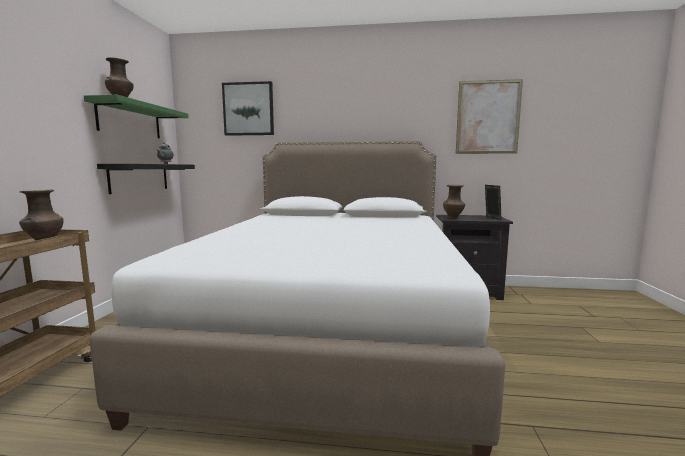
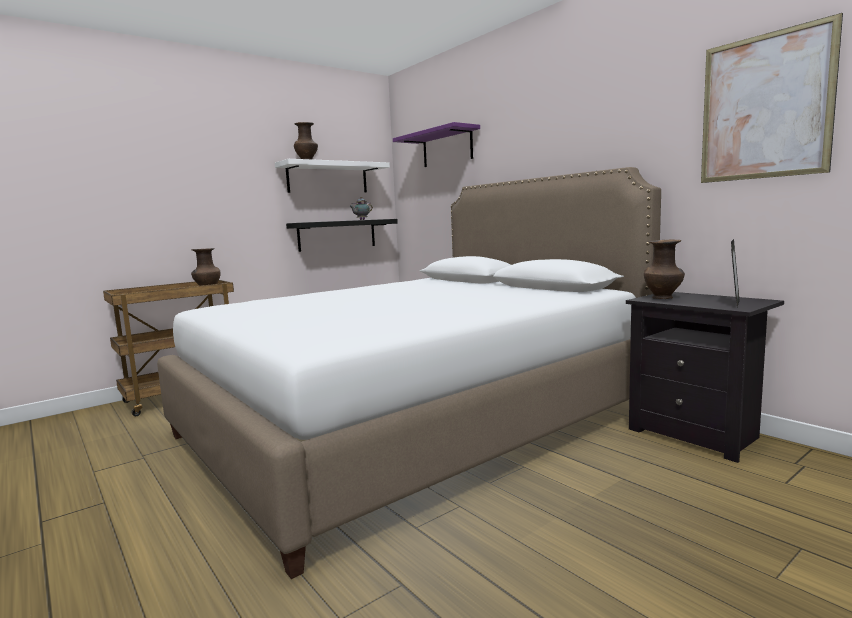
camera: 45 degrees right, 0 degrees up
green shelf [84,95,189,138] -> white shelf [275,159,390,193]
picture [222,81,274,136] -> purple shelf [393,122,480,167]

